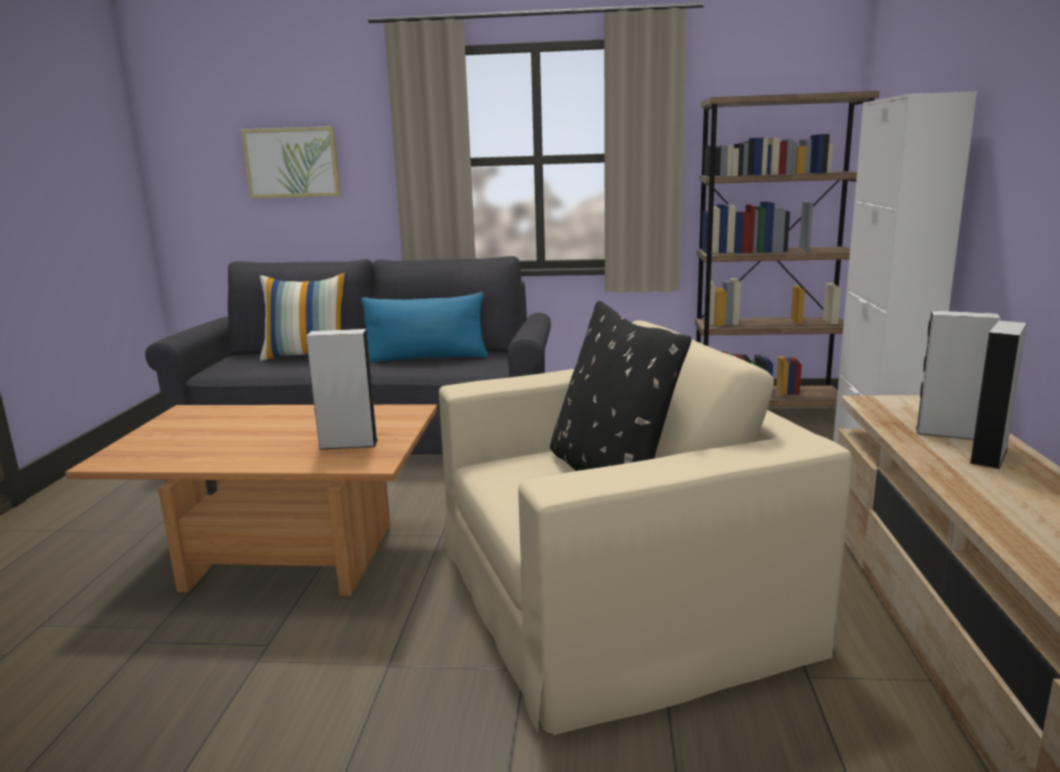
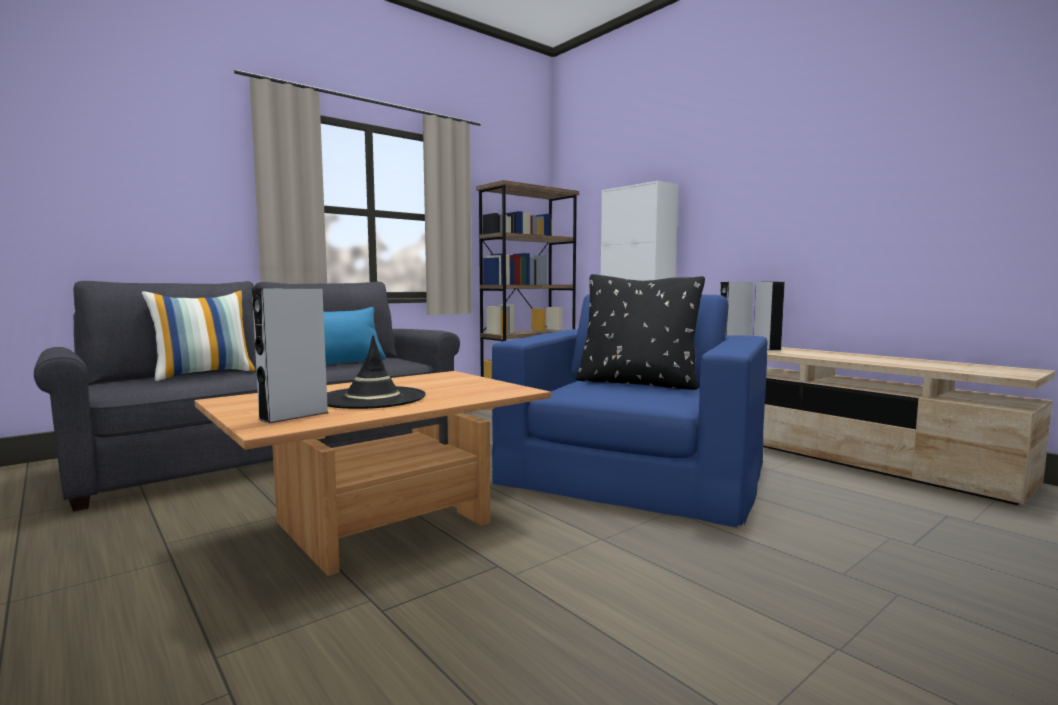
camera: 45 degrees left, 10 degrees down
picture [241,126,341,199] -> none
grey speaker [306,329,378,450] -> grey speaker moved to [252,288,328,423]
beige armchair [439,320,852,735] -> blue armchair [492,294,767,527]
none -> black hat [327,335,426,409]

